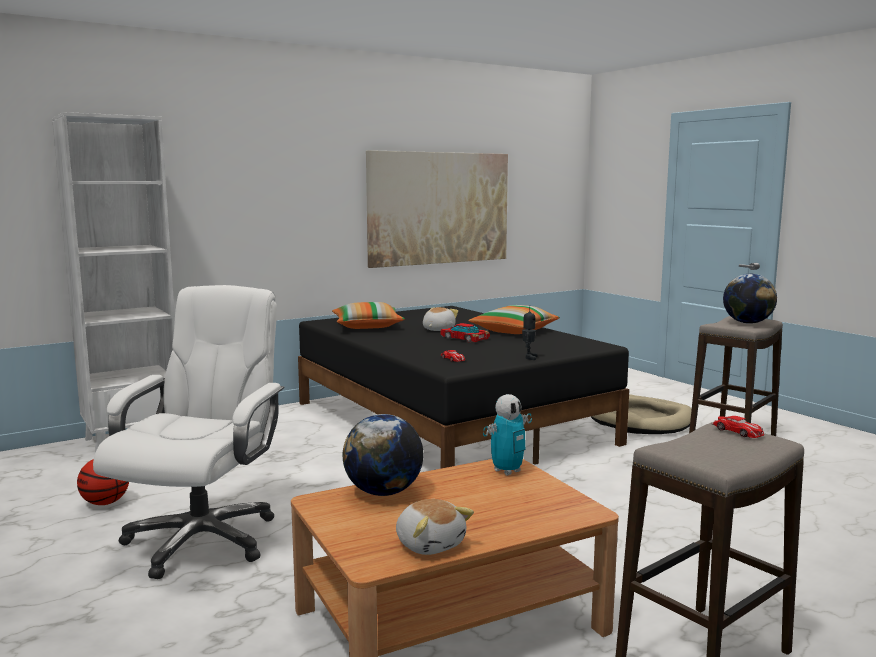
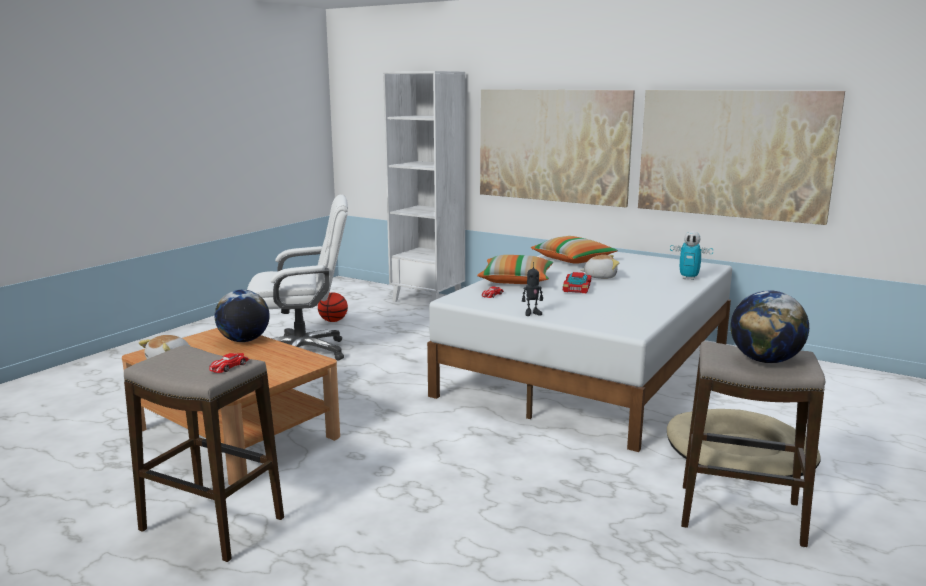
camera: 65 degrees right, 5 degrees up
black bed [298,306,629,468] -> white bed [427,252,732,452]
pillow [468,305,560,334] -> pillow moved to [477,255,553,284]
toy robot [483,394,532,476] -> toy robot moved to [670,231,713,280]
none -> picture [480,89,635,207]

